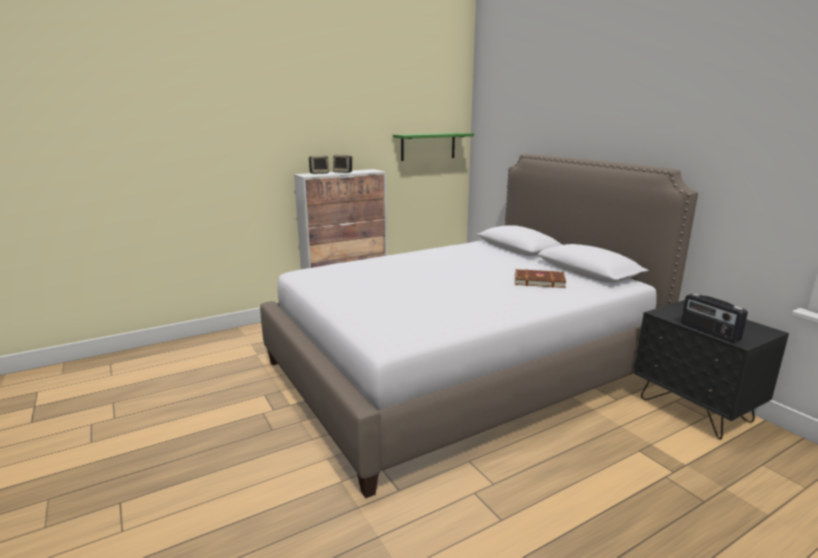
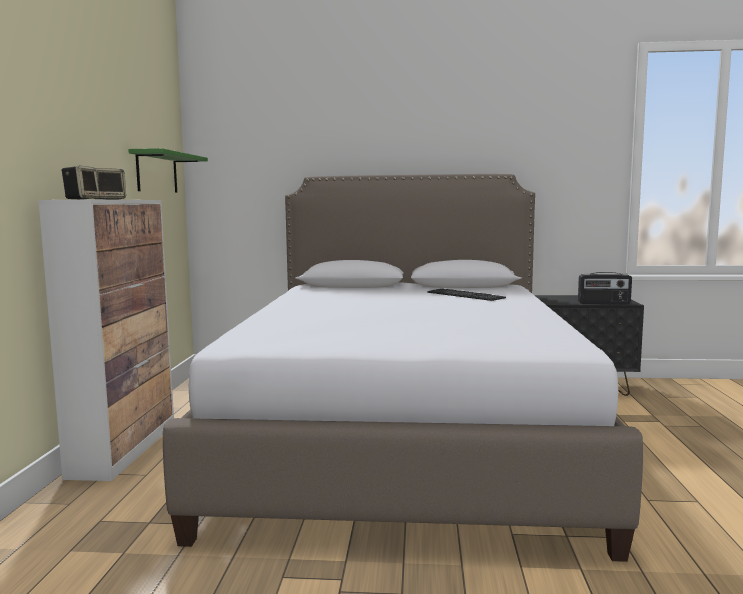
camera: 55 degrees left, 10 degrees down
brown book [515,269,566,288] -> keyboard [427,288,506,301]

